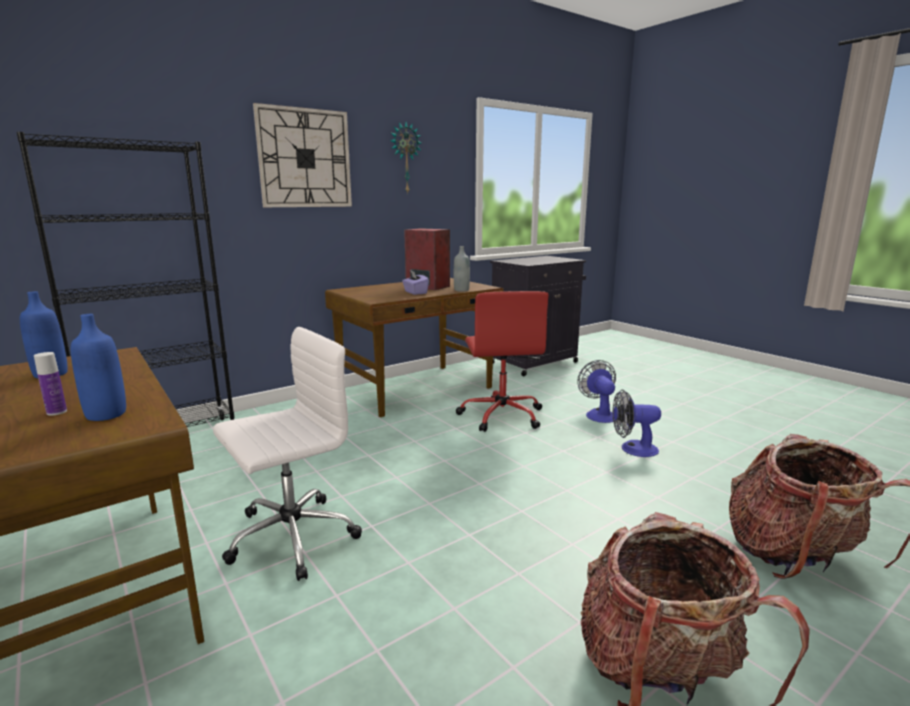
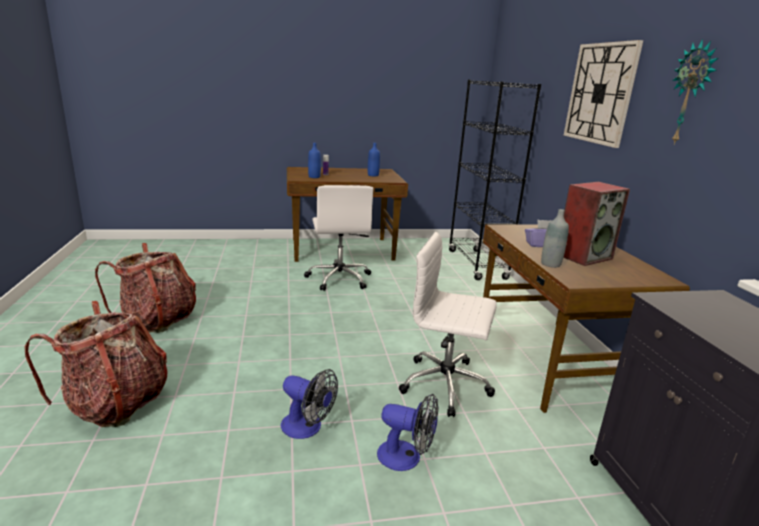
camera: 115 degrees right, 5 degrees up
red office chair [456,291,549,432] -> white office chair [399,232,497,417]
fan [613,390,661,457] -> fan turned 90 degrees clockwise [281,369,338,439]

